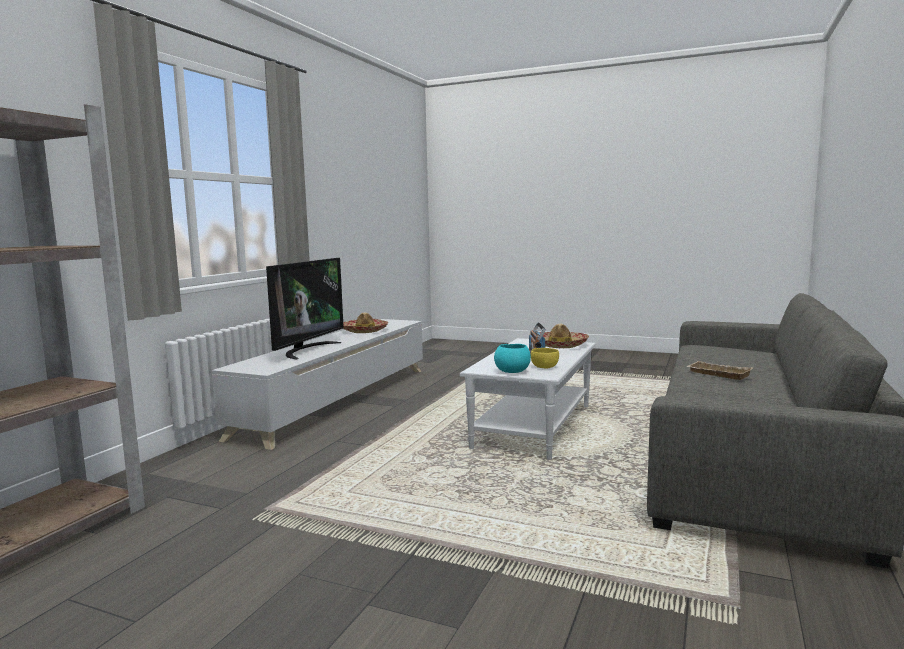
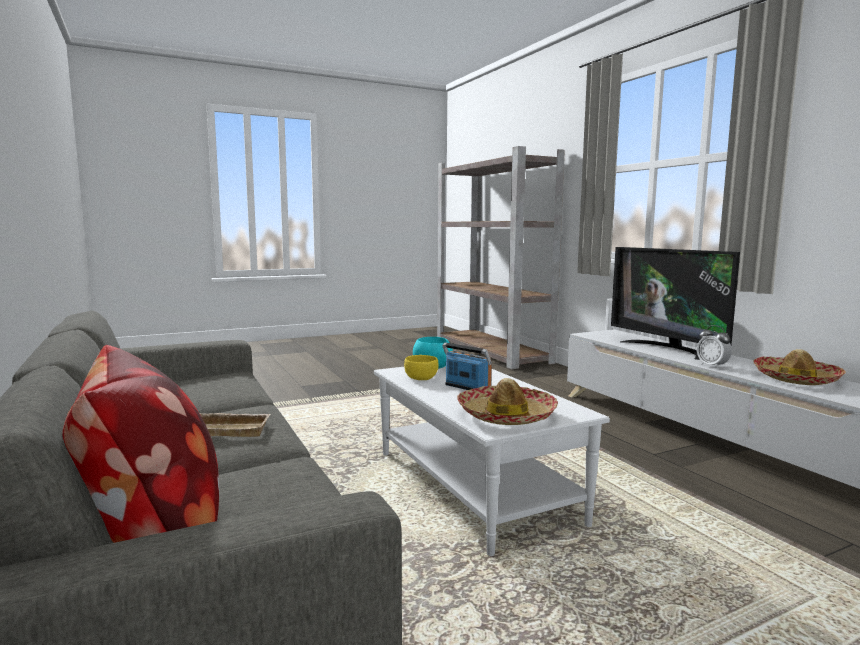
camera: 130 degrees right, 0 degrees up
none -> pillow [63,345,219,543]
none -> alarm clock [697,325,732,369]

